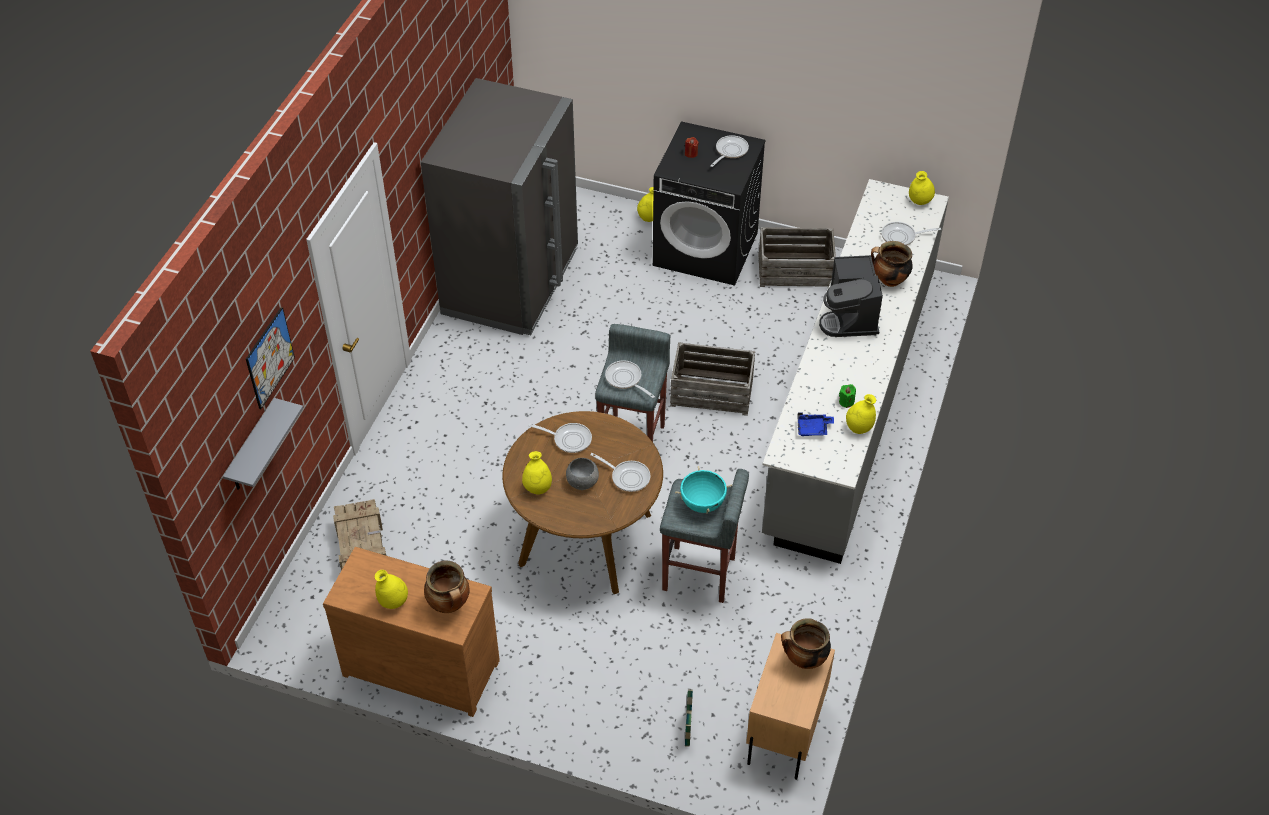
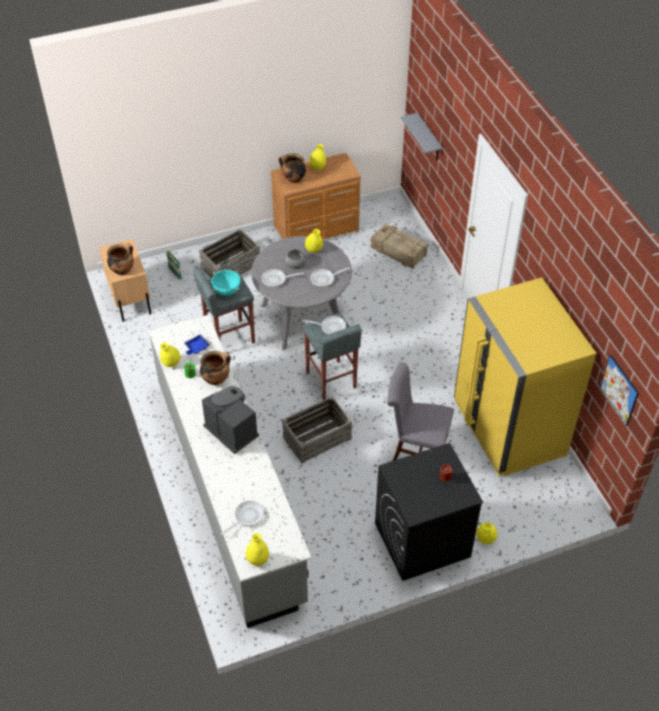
camera: 140 degrees right, 0 degrees up
picture [246,307,295,409] -> picture moved to [600,354,639,426]
grey fridge [421,78,578,335] -> yellow fridge [454,277,597,476]
brown dining table [502,411,663,594] -> grey dining table [251,236,352,350]
frying pan [710,135,749,167] -> none
crate [758,227,836,287] -> crate moved to [199,229,260,278]
cooking pot [871,241,913,287] -> cooking pot moved to [200,351,231,385]
none -> grey chair [387,362,454,461]

